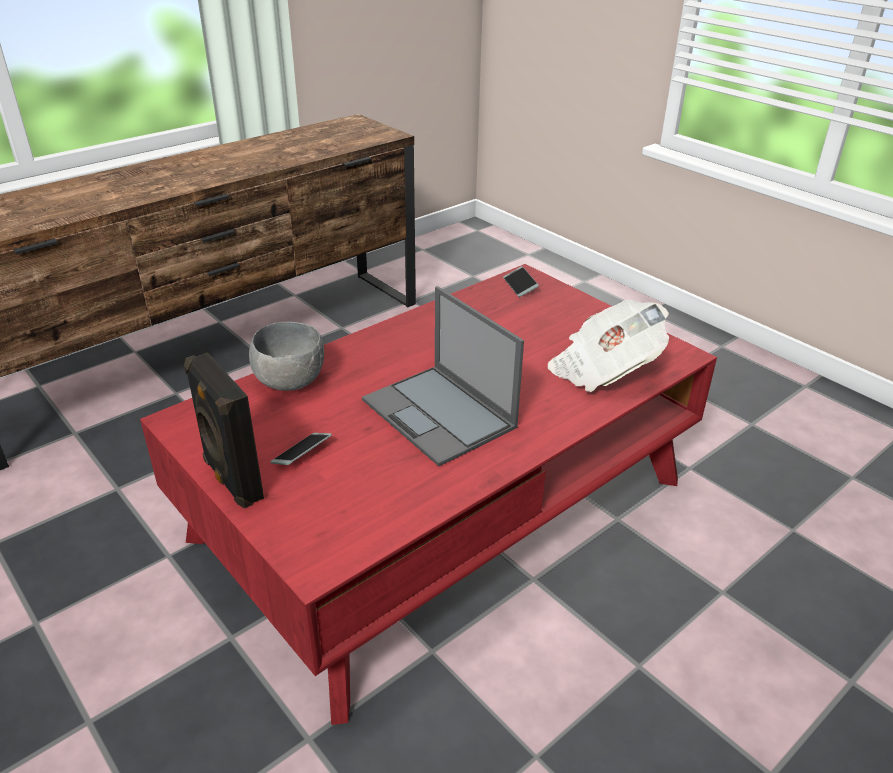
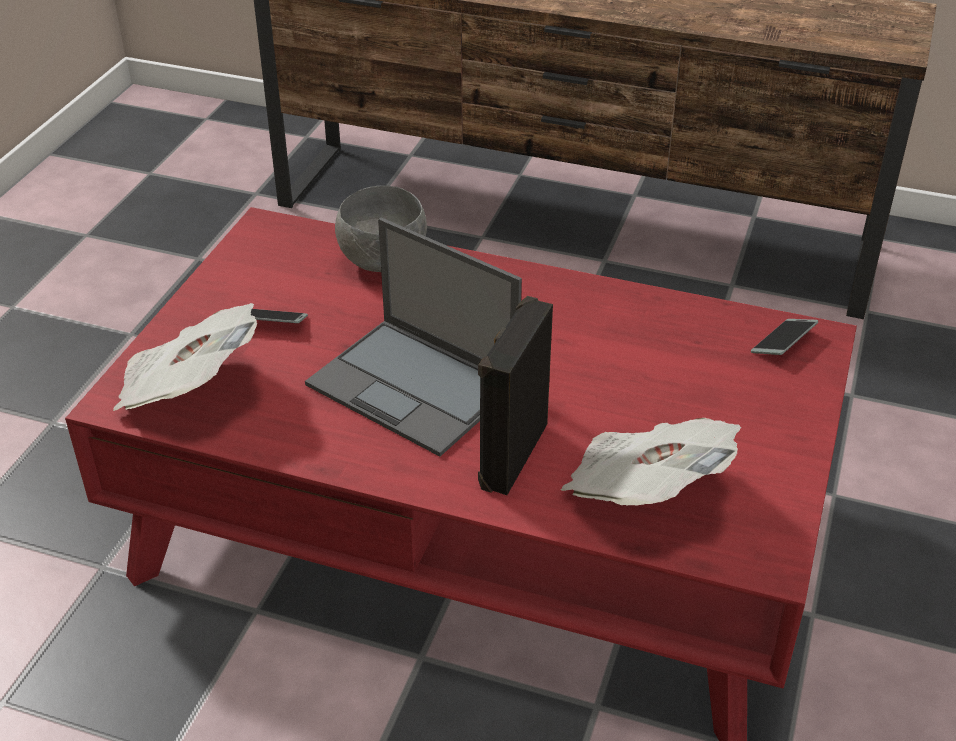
camera: 60 degrees right, 5 degrees up
black speaker [184,352,264,509] -> black speaker moved to [478,296,553,495]
laptop [362,286,524,466] -> laptop turned 75 degrees counterclockwise [305,217,522,457]
none -> newspaper [113,303,257,411]

